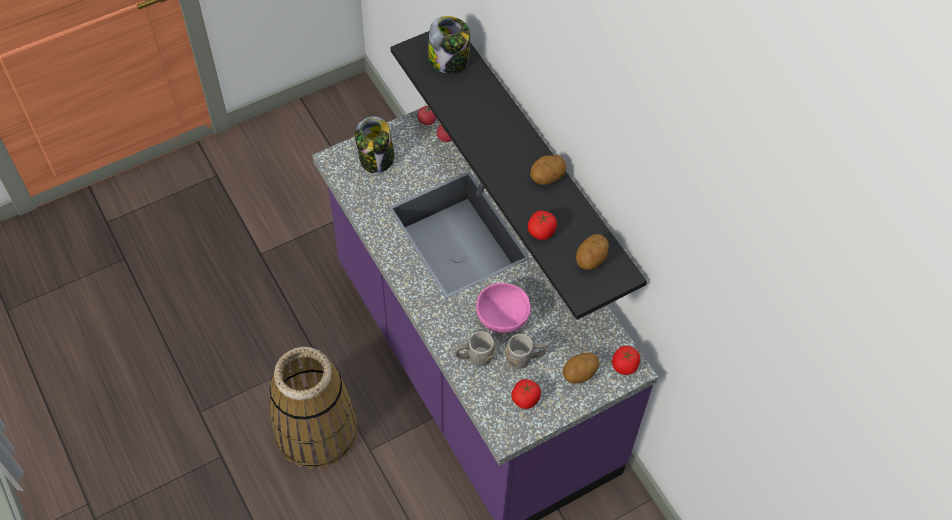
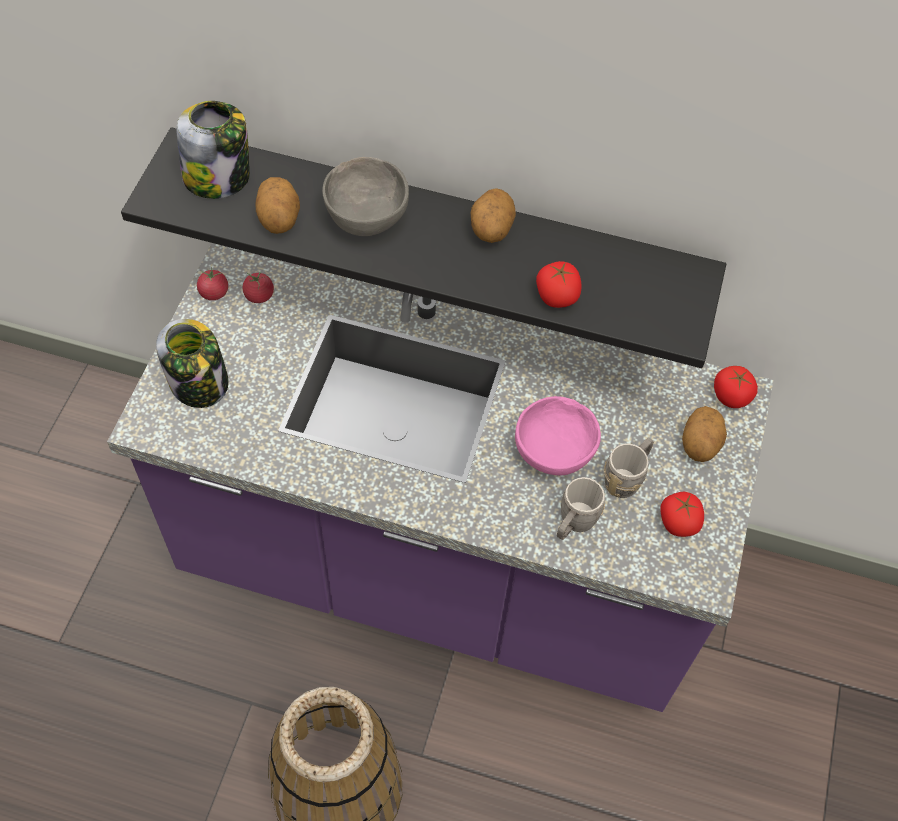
camera: 45 degrees left, 0 degrees up
potato [576,234,609,270] -> potato moved to [255,177,300,234]
none -> grey bowl [322,157,409,236]

